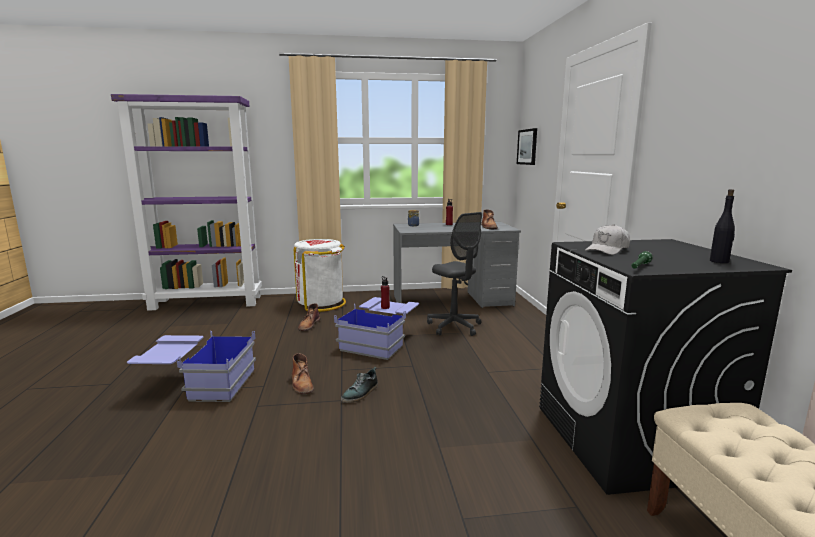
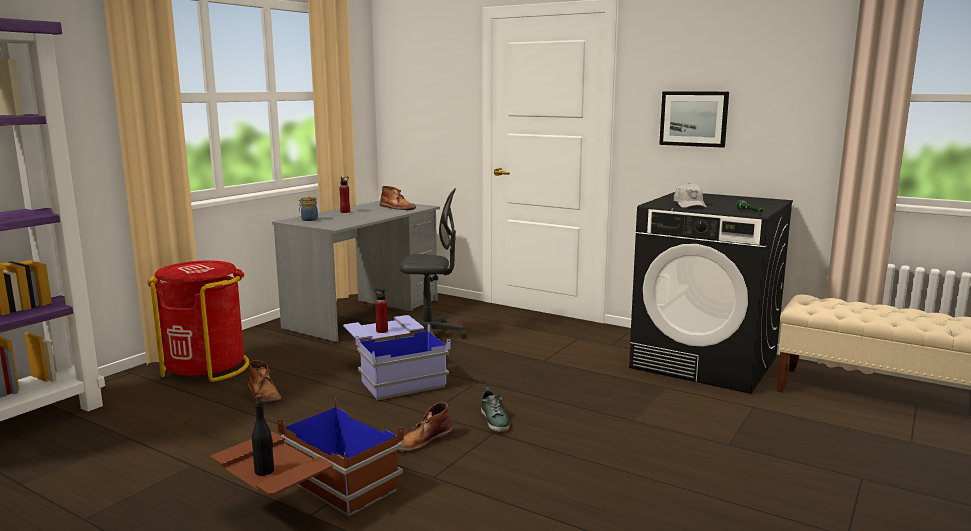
camera: 50 degrees left, 0 degrees up
blue storage box [127,331,256,402] -> brown storage box [211,398,404,516]
brown boot [292,353,314,394] -> brown boot turned 120 degrees clockwise [397,403,453,453]
white trash can [294,239,346,312] -> red trash can [147,261,250,382]
picture [517,128,537,165] -> picture moved to [659,91,729,148]
black bottle [710,189,735,263] -> black bottle moved to [252,394,274,476]

